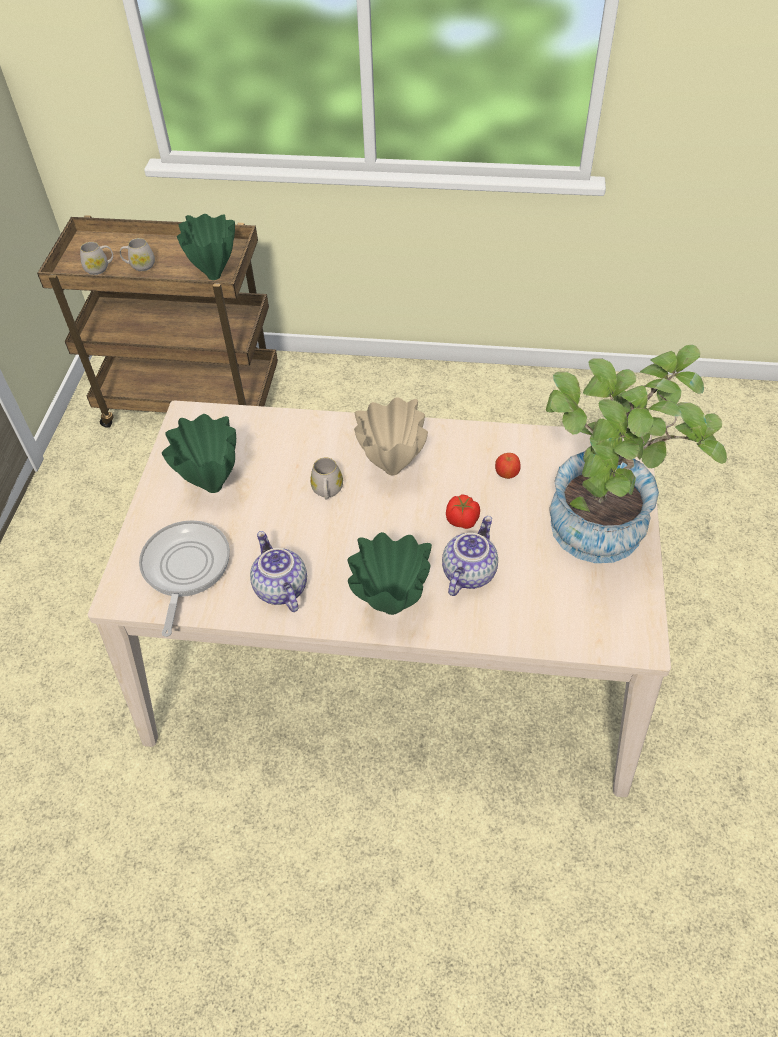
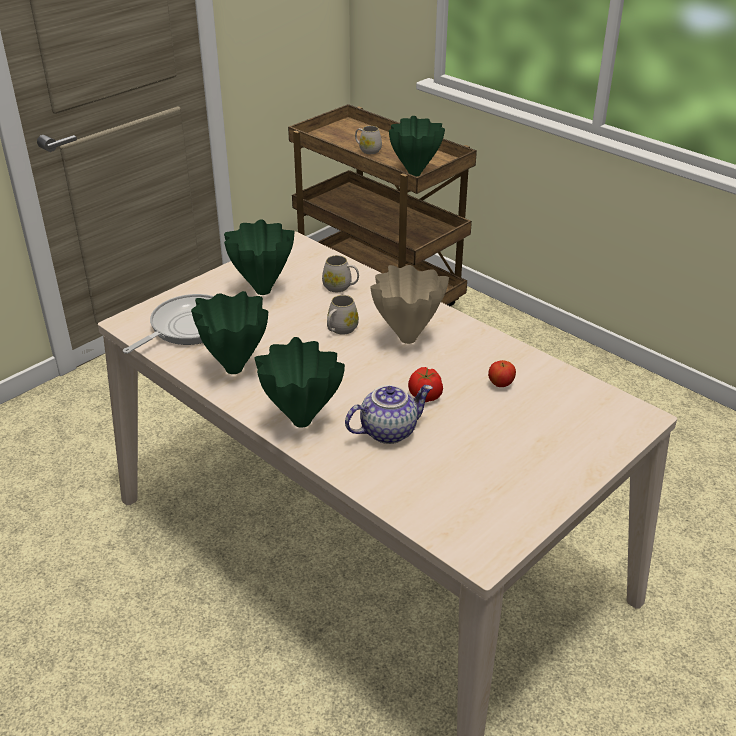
camera: 35 degrees right, 15 degrees down
white mug [80,242,113,275] -> white mug moved to [322,255,359,292]
teapot [250,531,307,612] -> green vase [191,291,268,374]
potted plant [546,345,727,563] -> none

